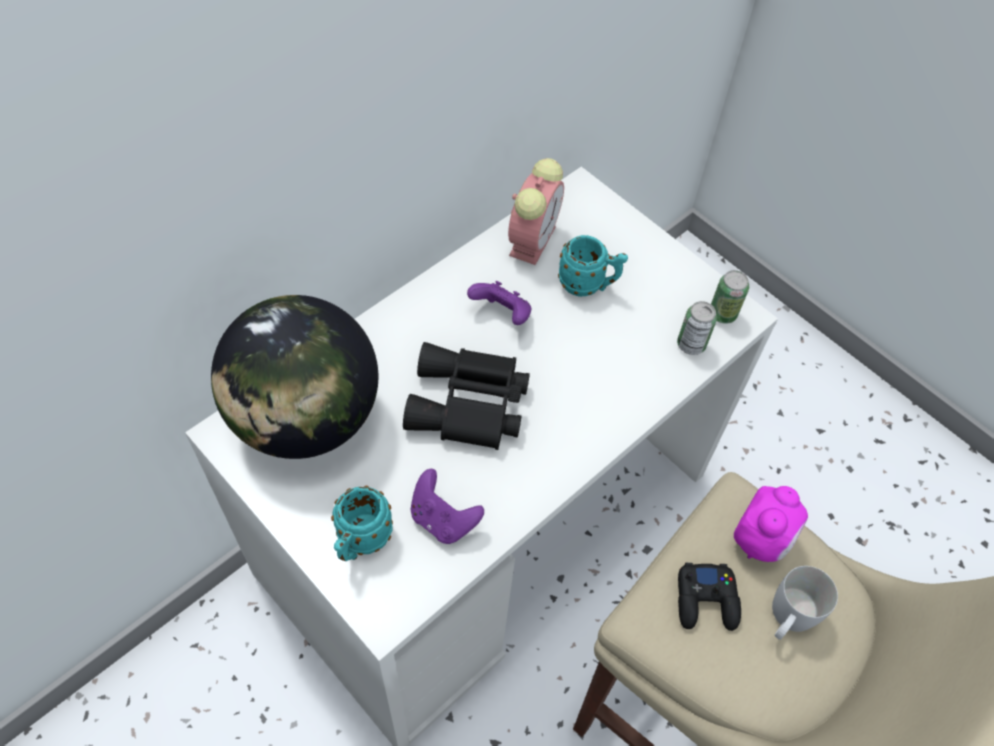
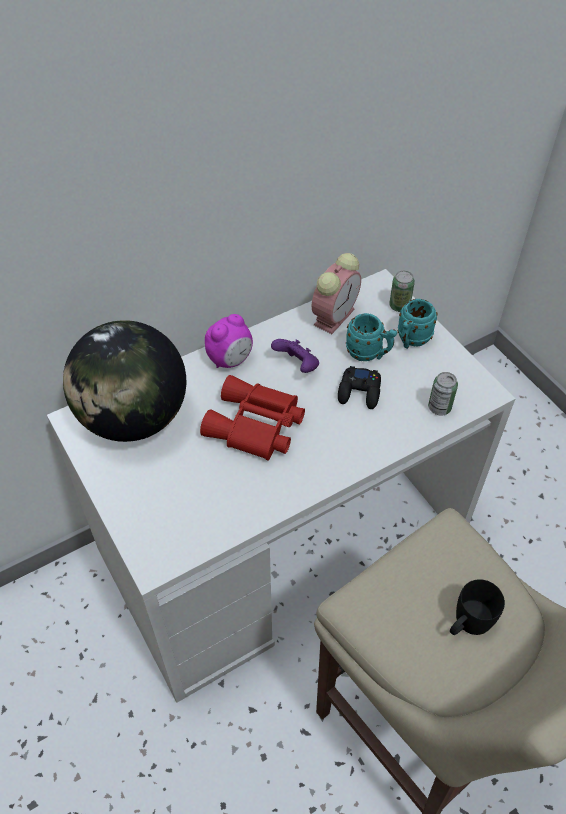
camera: 15 degrees right, 5 degrees down
turquoise mug [331,486,393,561] -> turquoise mug moved to [398,299,437,349]
black binoculars [403,342,530,450] -> red binoculars [200,375,305,461]
purple game controller [411,469,484,544] -> none
black game controller [678,563,741,631] -> black game controller moved to [338,366,381,409]
can [711,270,749,324] -> can moved to [389,271,415,312]
alarm clock [734,486,808,562] -> alarm clock moved to [205,314,253,368]
white mug [772,566,838,640] -> black mug [450,579,505,635]

